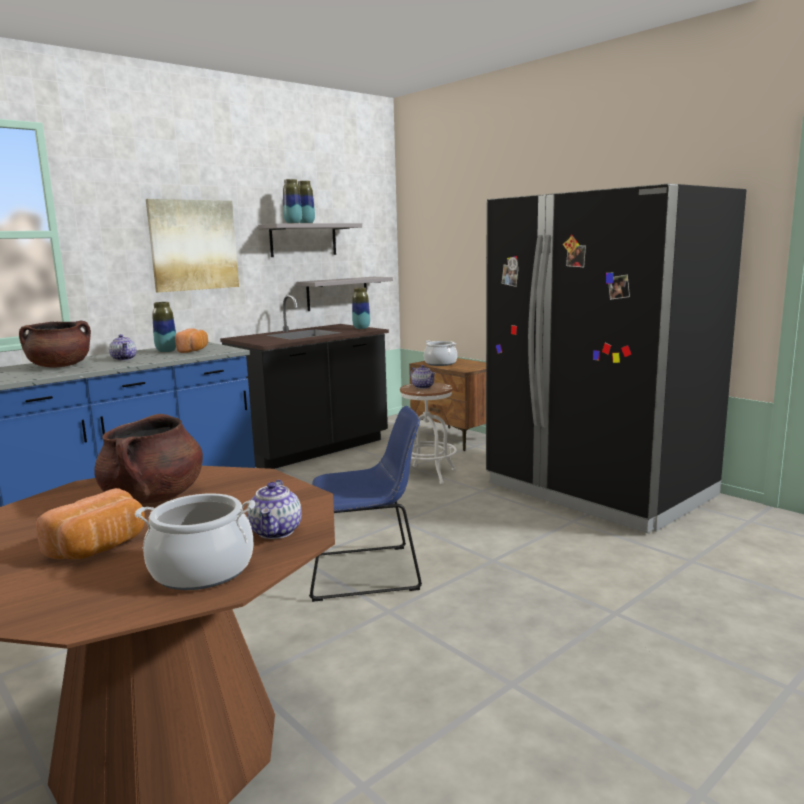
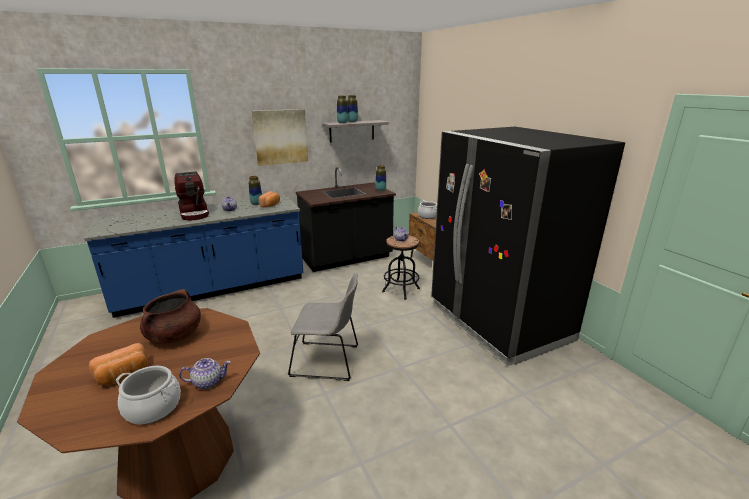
camera: 15 degrees right, 10 degrees up
brown cooking pot [19,321,91,368] -> coffee machine [174,171,209,220]
teapot [247,480,302,539] -> teapot turned 120 degrees counterclockwise [179,358,231,389]
grey shelf [297,277,393,311] -> none
blue chair [309,406,422,602] -> grey chair [288,273,358,381]
white stool [400,383,457,484] -> black stool [382,235,420,300]

